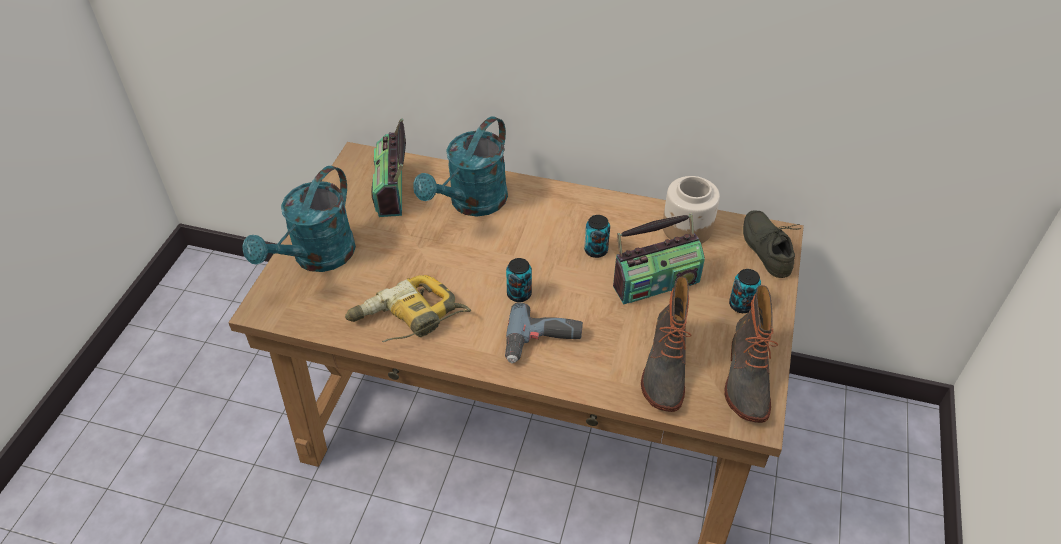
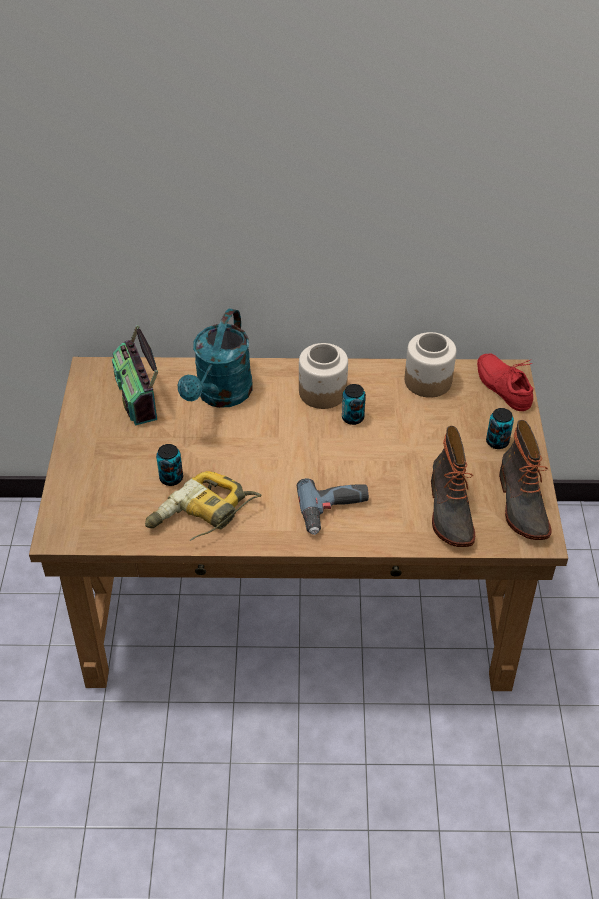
camera: 15 degrees left, 0 degrees up
turquoise watering can [242,166,356,272] -> none
can [506,258,532,302] -> can moved to [156,444,183,486]
radio [613,213,705,304] -> none
grey shoe [743,211,801,278] -> red shoe [477,353,533,411]
none -> jar [299,343,348,409]

